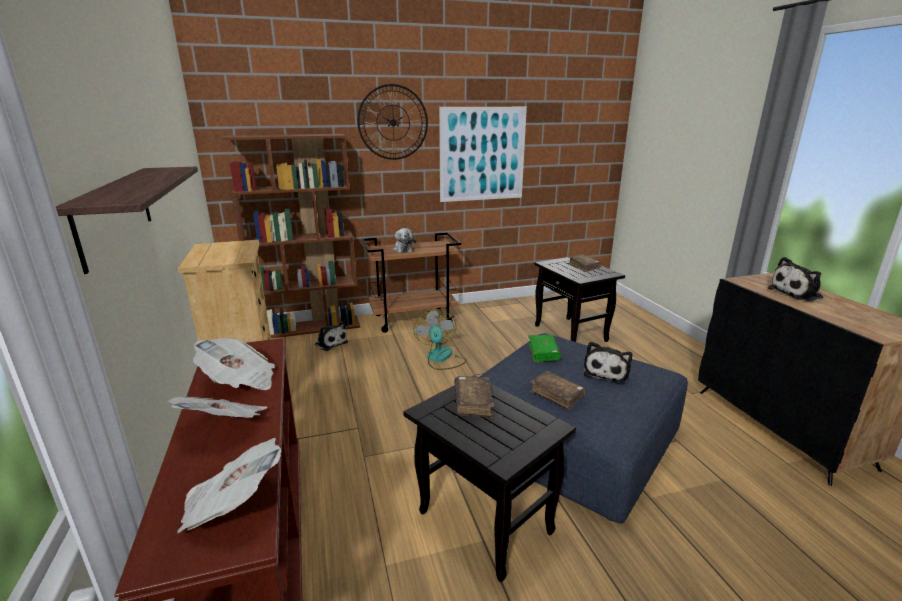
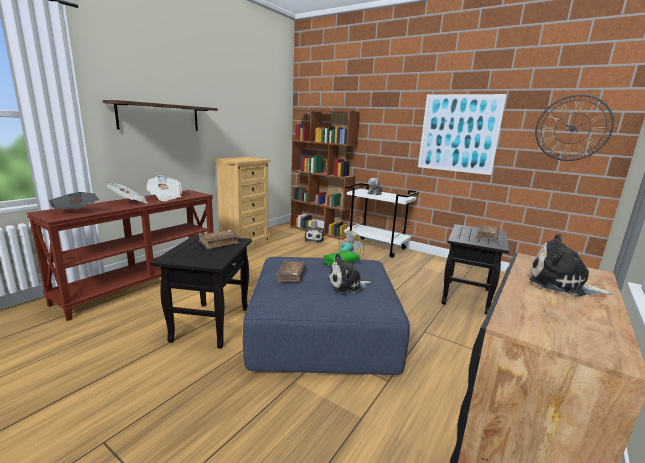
camera: 50 degrees right, 5 degrees down
wall clock [357,84,428,160] -> wall clock moved to [535,94,614,161]
brown cart [362,232,461,333] -> white cart [344,183,419,258]

